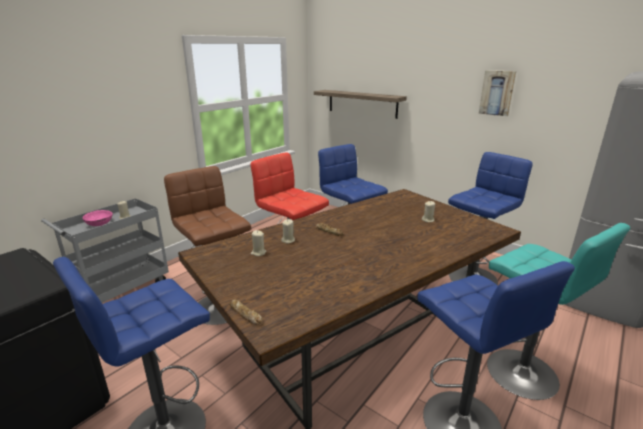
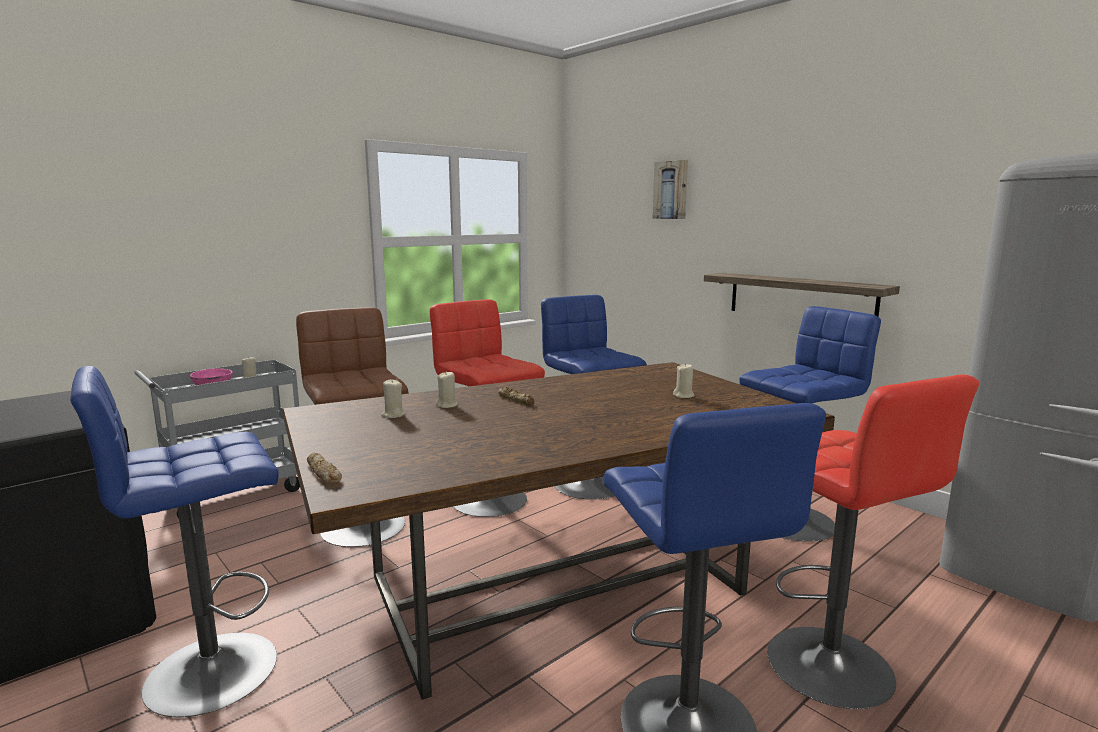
camera: 10 degrees right, 10 degrees down
shelf [314,90,407,119] -> shelf moved to [704,273,900,317]
picture [479,70,516,116] -> picture moved to [652,160,688,219]
turquoise stool [487,223,630,400] -> red stool [767,374,979,709]

